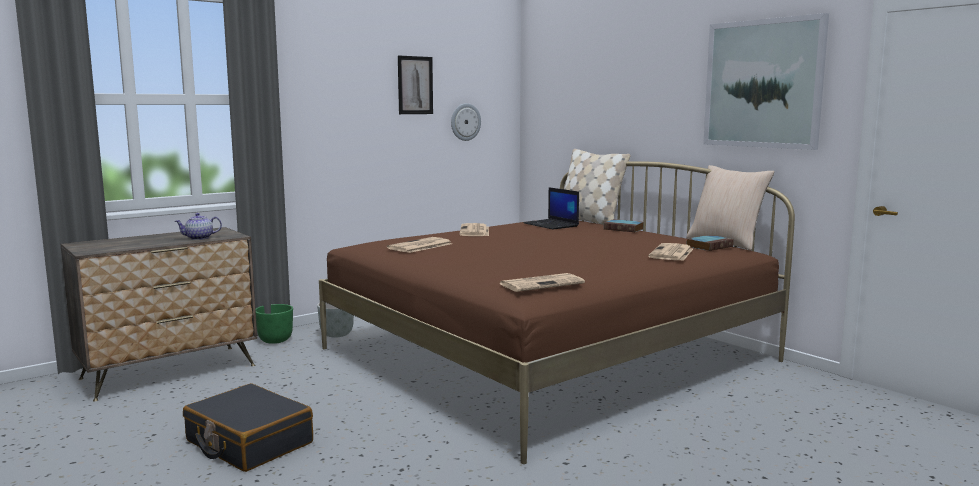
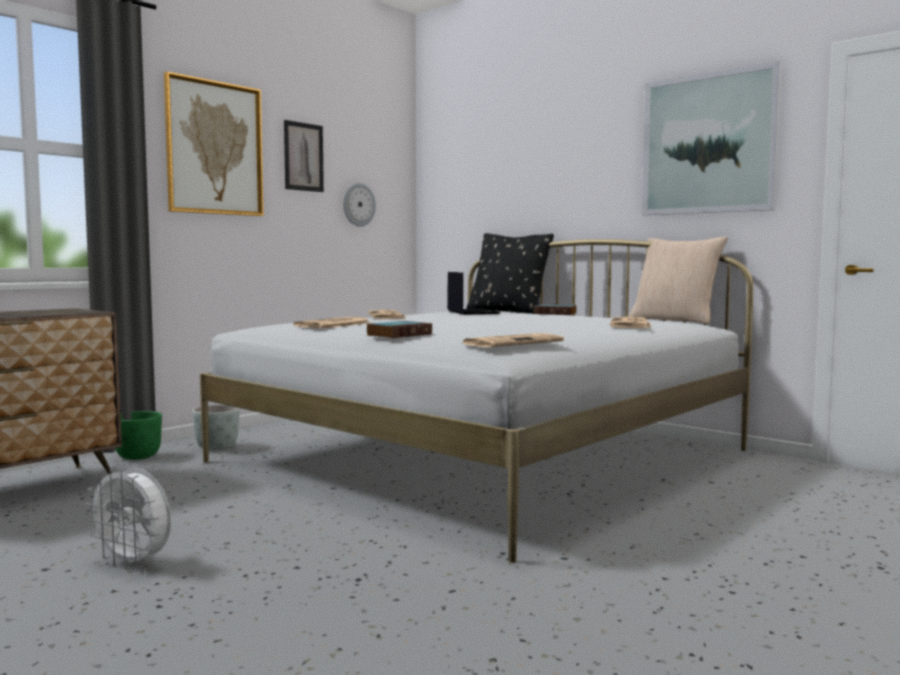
camera: 10 degrees left, 5 degrees down
teapot [175,213,222,240] -> none
black suitcase [183,383,313,472] -> white fan [85,466,171,570]
brown bed [319,161,795,464] -> white bed [200,239,753,563]
laptop [523,187,579,229] -> laptop turned 150 degrees counterclockwise [447,272,500,315]
beige pillow [564,149,631,225] -> black pillow [466,233,554,314]
book [687,235,734,251] -> book moved to [367,321,432,338]
none -> picture [164,72,264,216]

